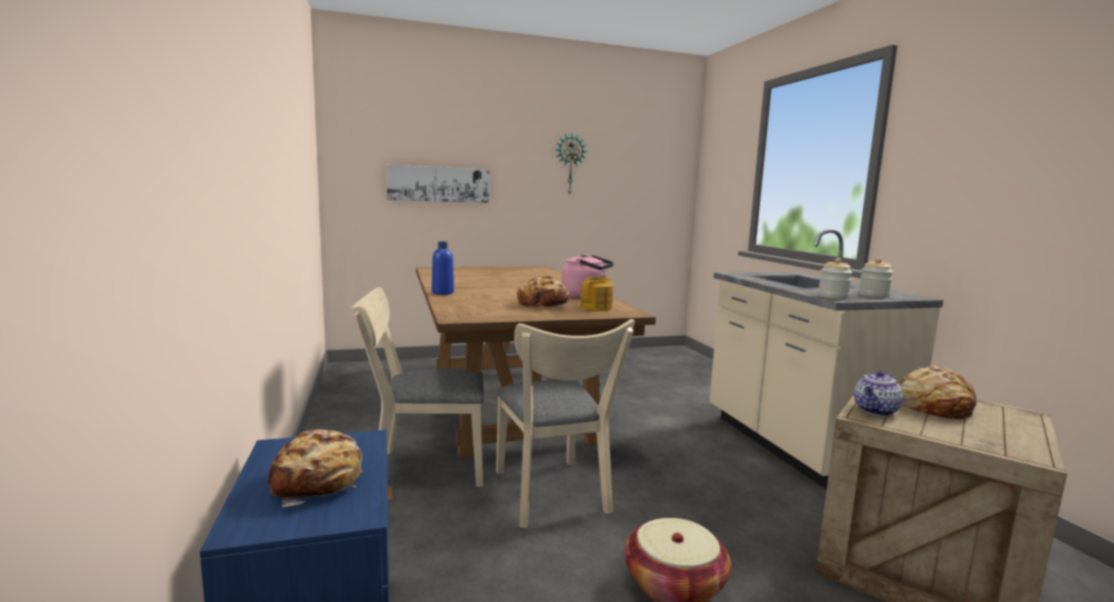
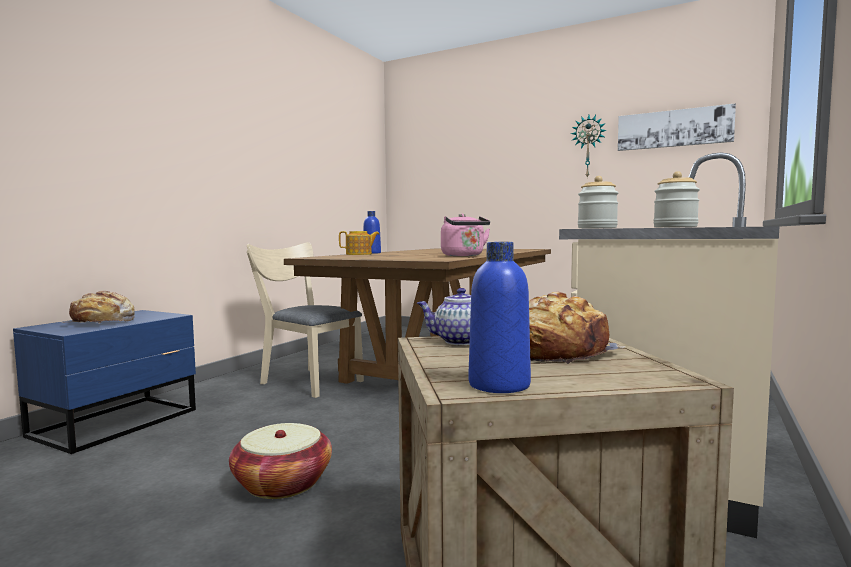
camera: 45 degrees right, 5 degrees down
picture [387,165,489,203] -> picture moved to [618,103,736,151]
beige chair [496,319,635,528] -> none
bread [517,275,569,308] -> none
teapot [580,277,614,311] -> teapot moved to [339,231,379,255]
none -> blue bottle [469,242,531,393]

